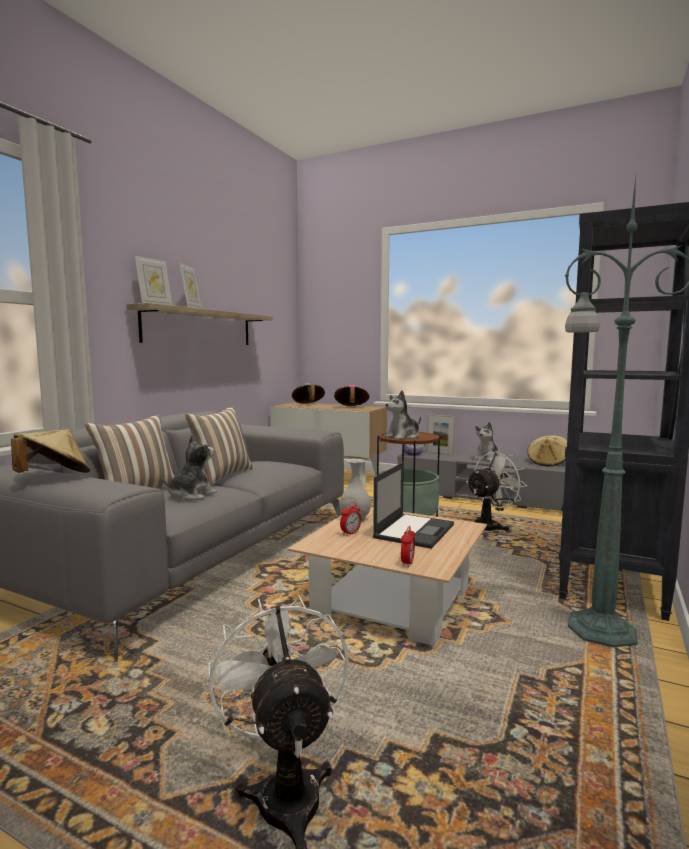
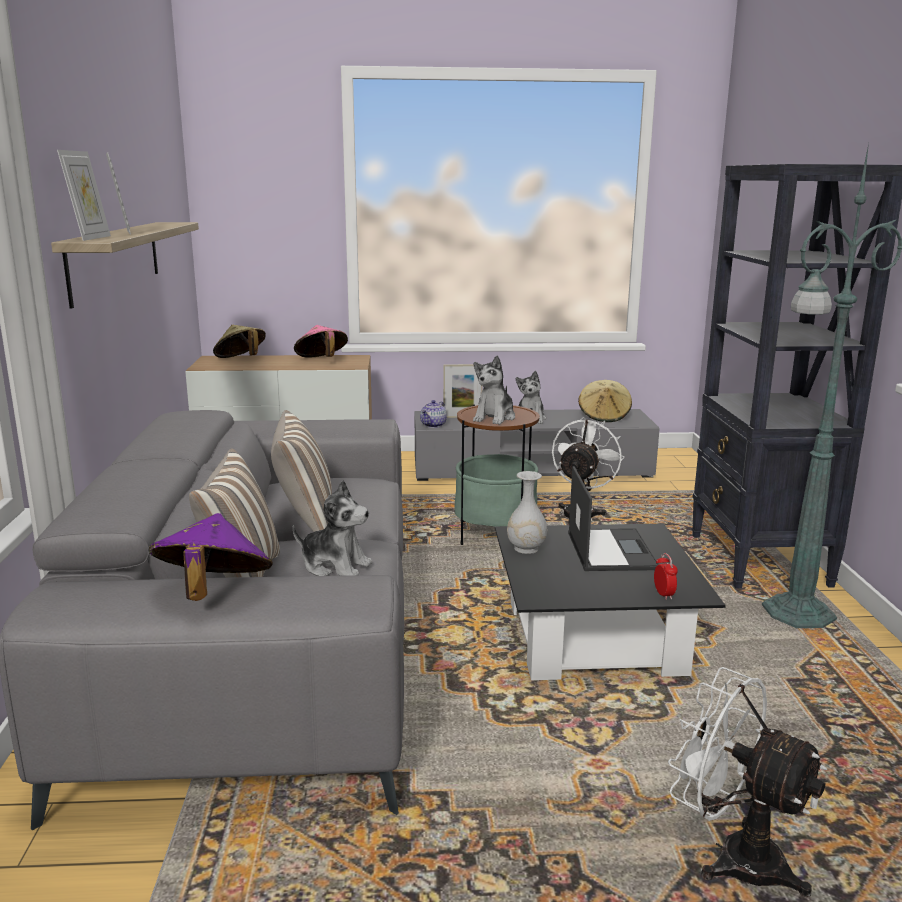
camera: 30 degrees left, 10 degrees up
beige hat [11,429,90,473] -> purple hat [149,513,273,601]
plush toy [162,434,217,501] -> plush toy turned 105 degrees clockwise [293,480,372,576]
beige coffee table [288,507,487,646] -> black coffee table [495,524,726,680]
alarm clock [340,502,361,536] -> none

